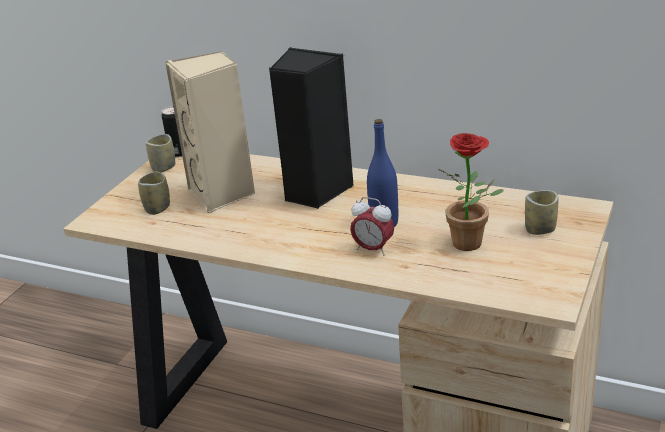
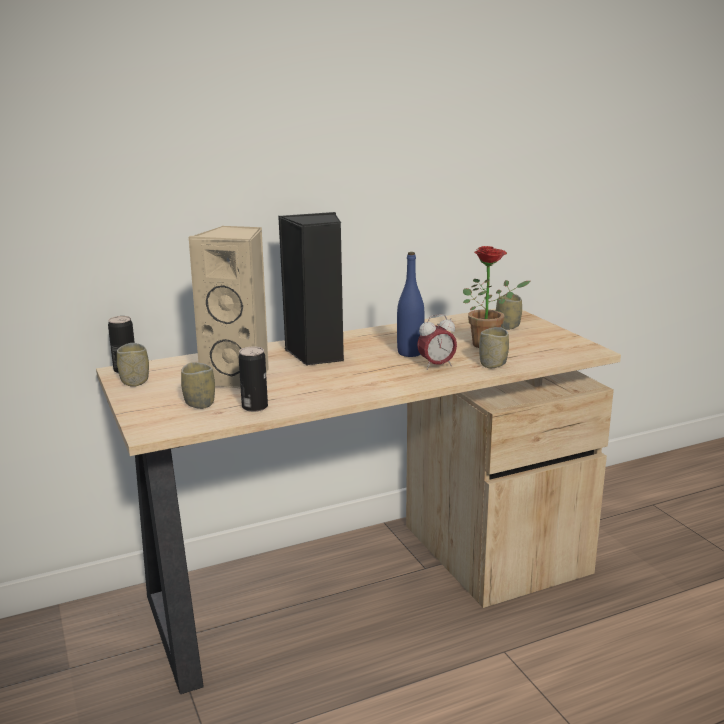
camera: 50 degrees left, 10 degrees down
none -> can [239,347,268,412]
none -> cup [479,327,509,368]

